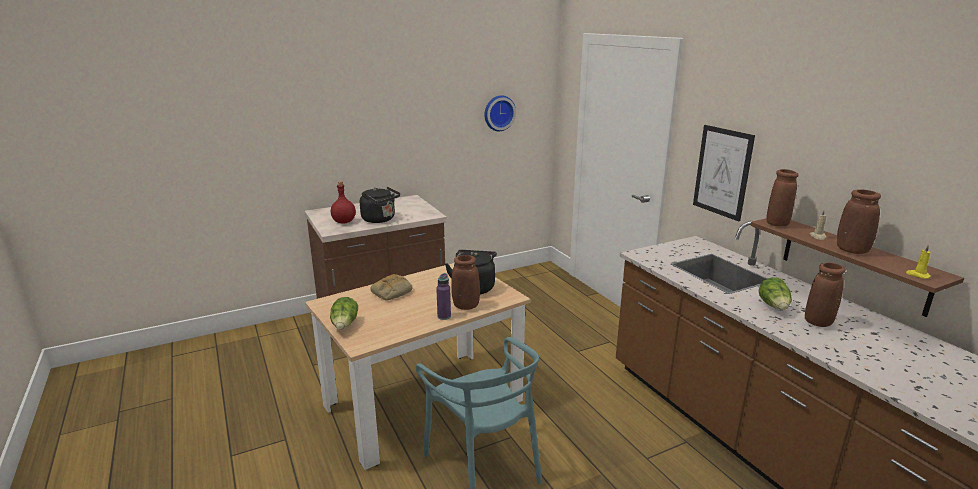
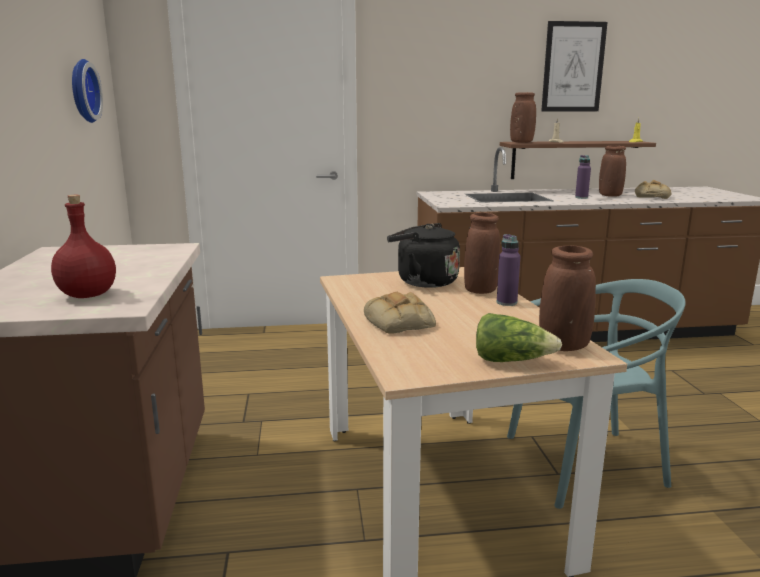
camera: 70 degrees left, 5 degrees down
black kettle [360,187,400,223] -> none
picture [693,125,755,222] -> picture moved to [541,21,607,111]
lettuce [759,277,792,310] -> purple bottle [575,155,591,199]
brown vase [837,189,881,254] -> brown vase moved to [539,246,596,351]
none -> bread [635,180,671,199]

